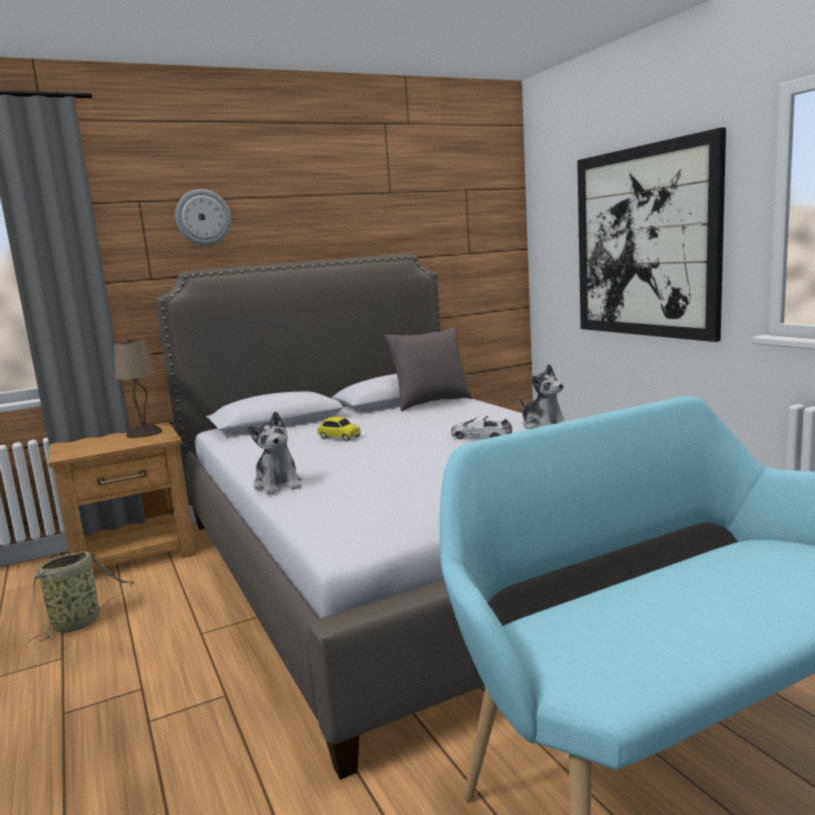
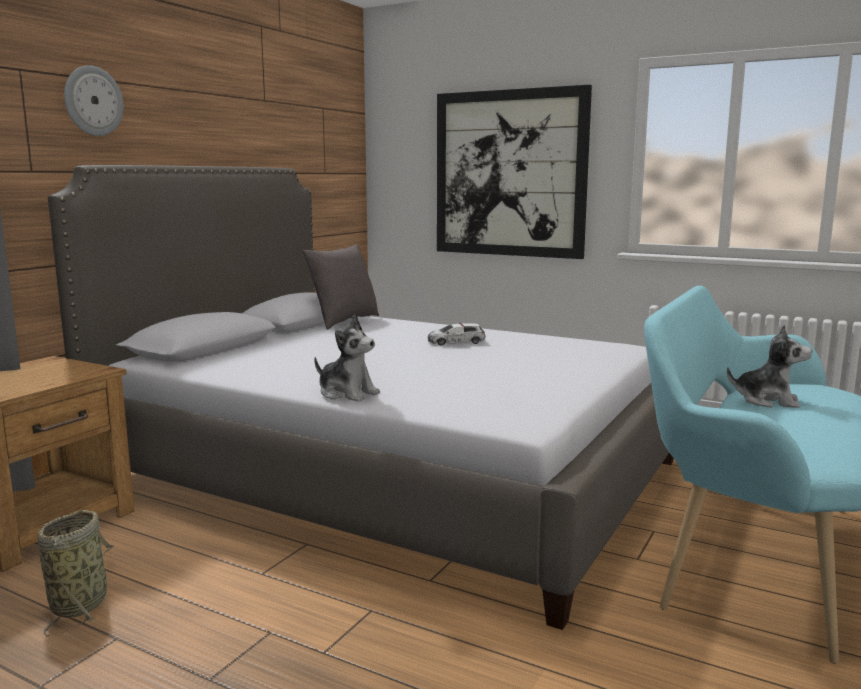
camera: 35 degrees left, 0 degrees up
beige table lamp [114,339,163,438] -> none
toy car [317,417,361,441] -> none
plush toy [520,364,566,429] -> plush toy moved to [727,325,812,408]

